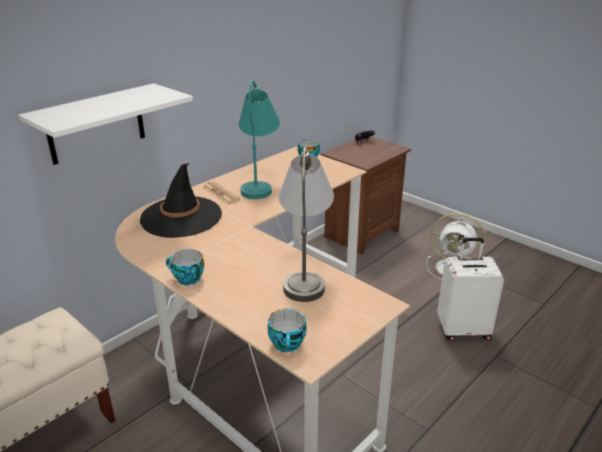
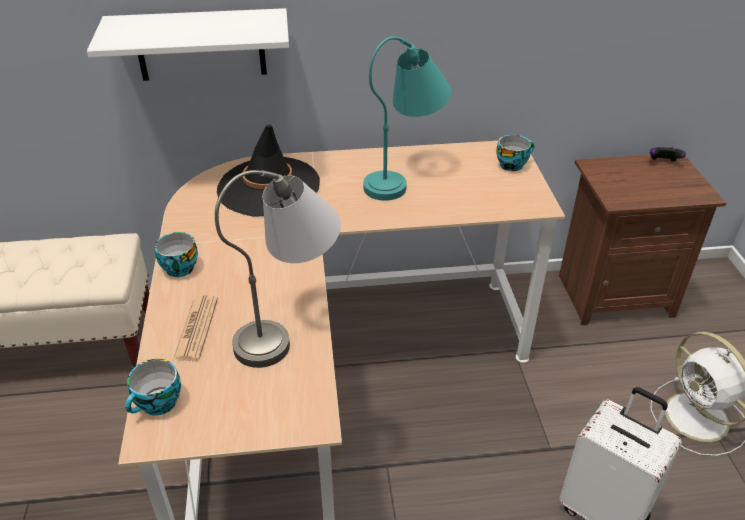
camera: 40 degrees right, 10 degrees up
newspaper [202,181,240,204] -> newspaper moved to [173,295,218,361]

